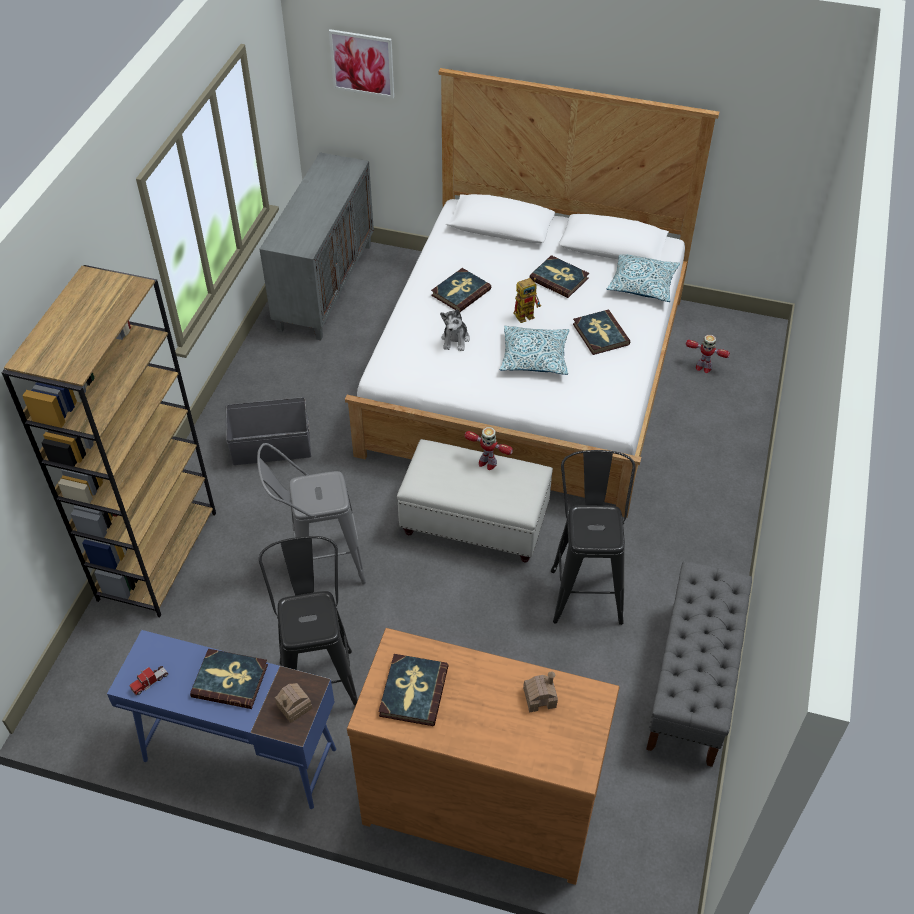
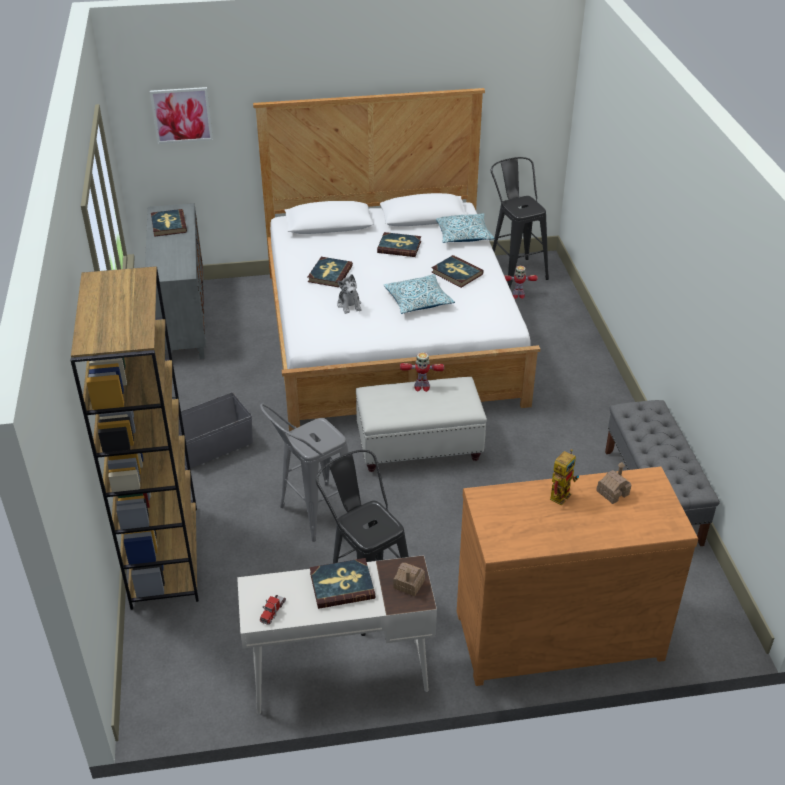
camera: 25 degrees left, 10 degrees down
blue desk [107,630,336,809] -> white desk [237,555,437,714]
book [378,654,449,726] -> book moved to [151,209,187,237]
toy robot [513,278,541,323] -> toy robot moved to [550,449,579,506]
black stool [551,450,635,625] -> black stool moved to [491,157,549,288]

